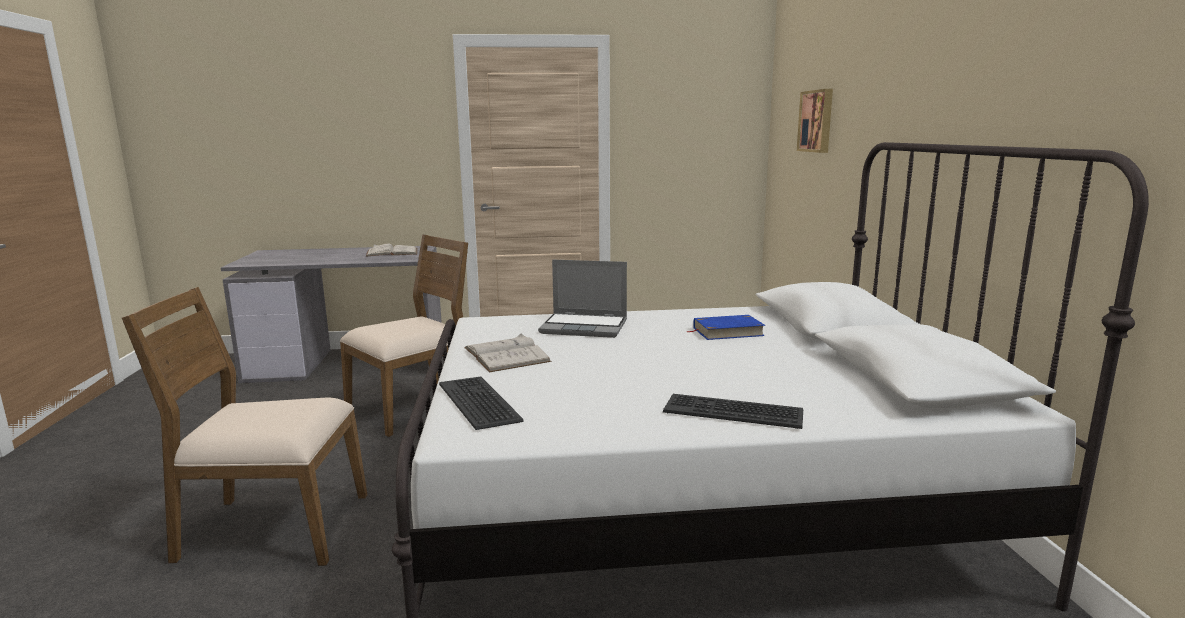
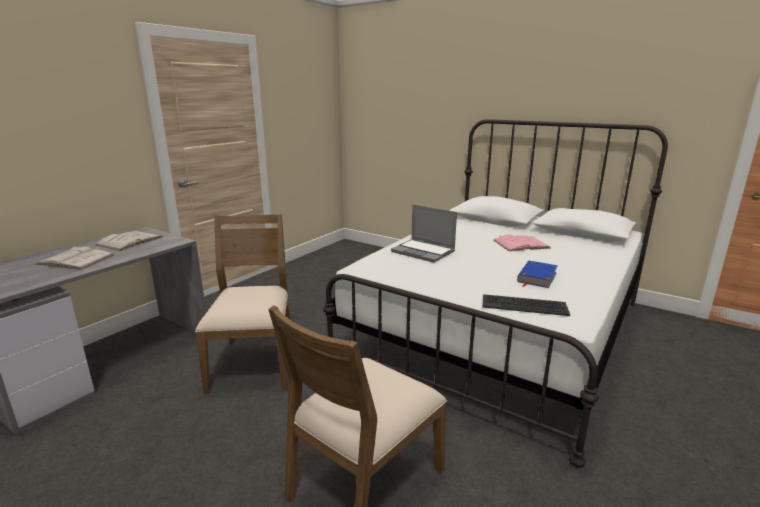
camera: 50 degrees left, 5 degrees up
white book [464,334,551,372] -> white book moved to [35,246,114,270]
laptop [538,260,627,338] -> laptop turned 75 degrees clockwise [391,204,457,263]
keyboard [663,394,803,429] -> none
blue book [686,315,765,340] -> blue book moved to [517,261,558,288]
picture [797,89,833,153] -> none
none -> pink book [493,234,550,251]

